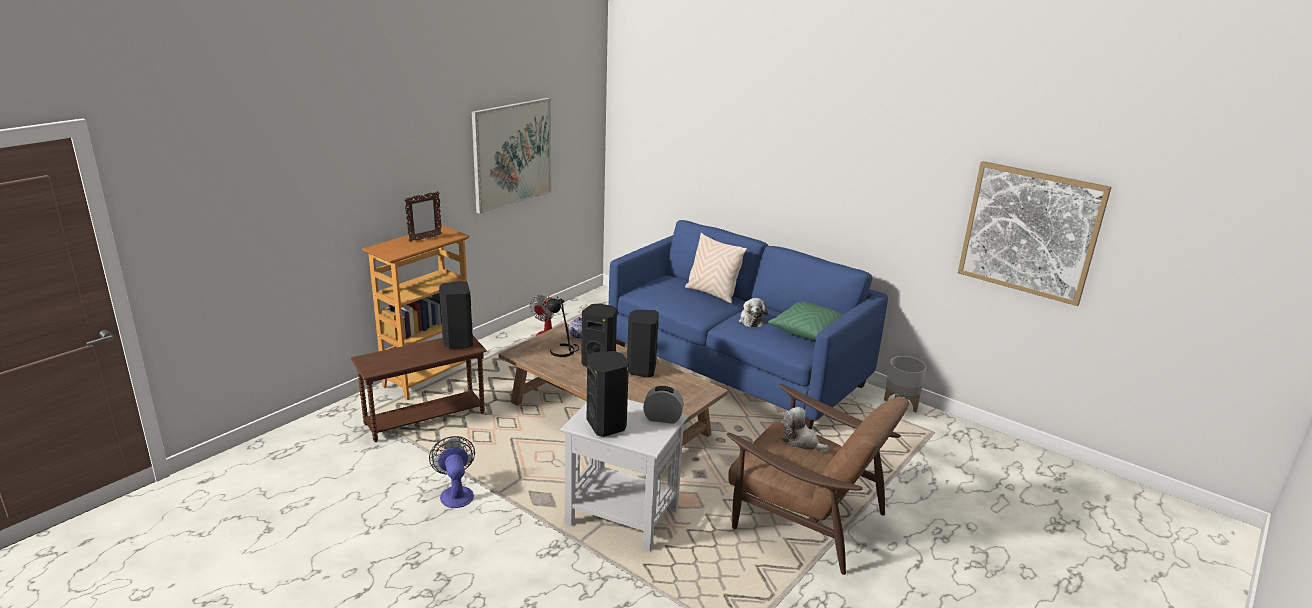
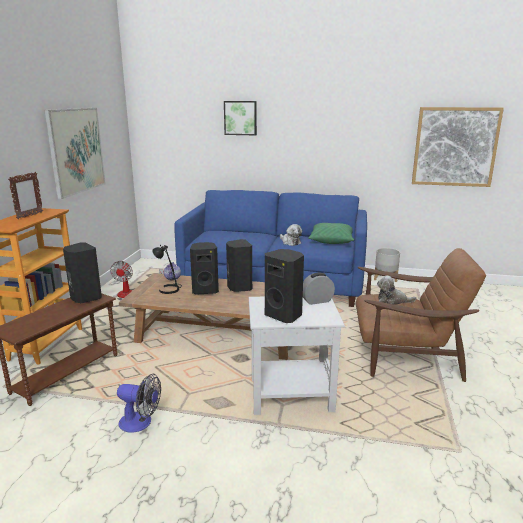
camera: 25 degrees left, 5 degrees down
fan [429,436,475,508] -> fan turned 150 degrees clockwise [117,374,161,433]
beige pillow [685,233,747,303] -> none
none -> picture [224,101,257,135]

